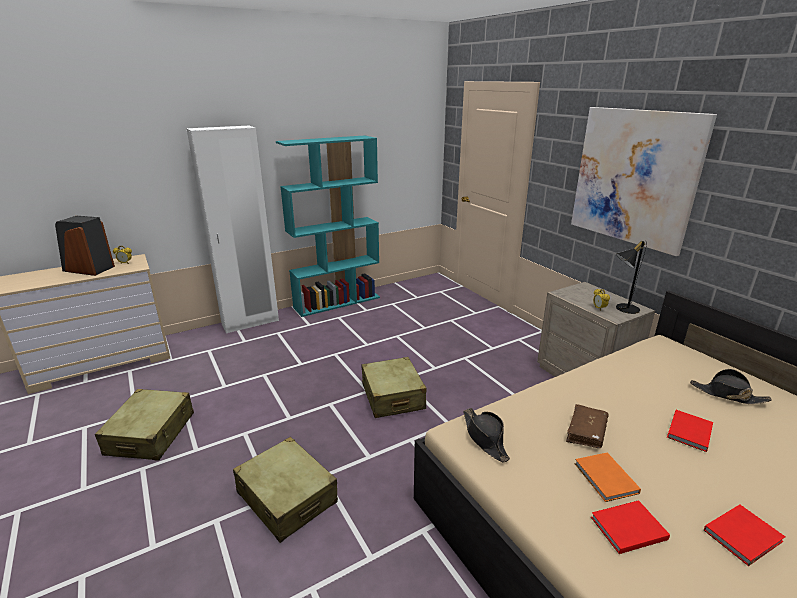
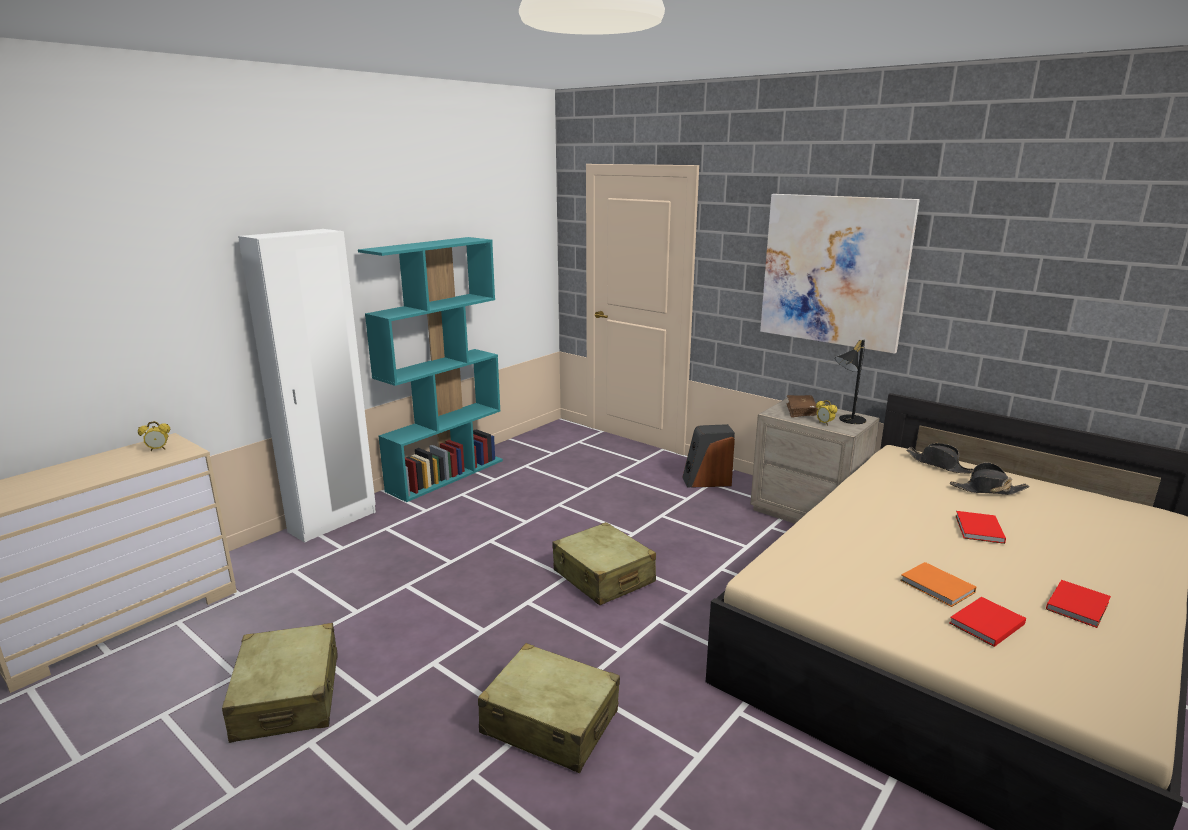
camera: 20 degrees left, 5 degrees down
speaker [55,216,115,276] -> speaker moved to [682,424,735,488]
black hat [463,408,510,463] -> black hat moved to [907,443,973,474]
brown book [566,404,609,448] -> brown book moved to [786,395,818,417]

